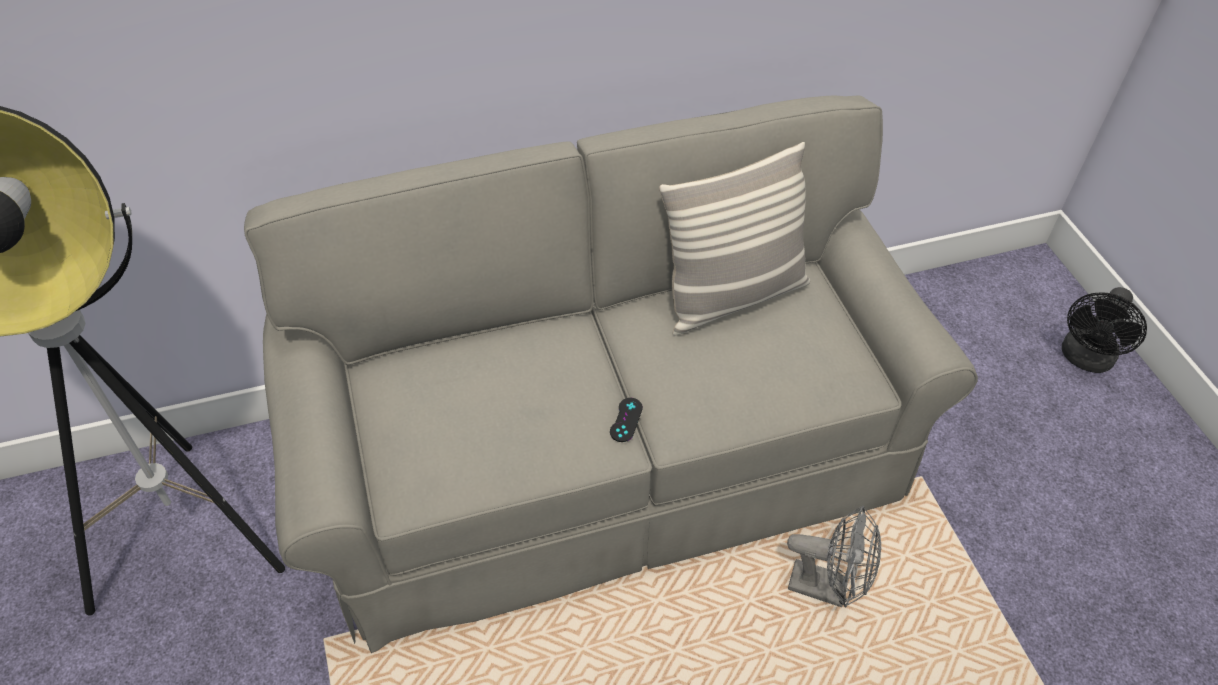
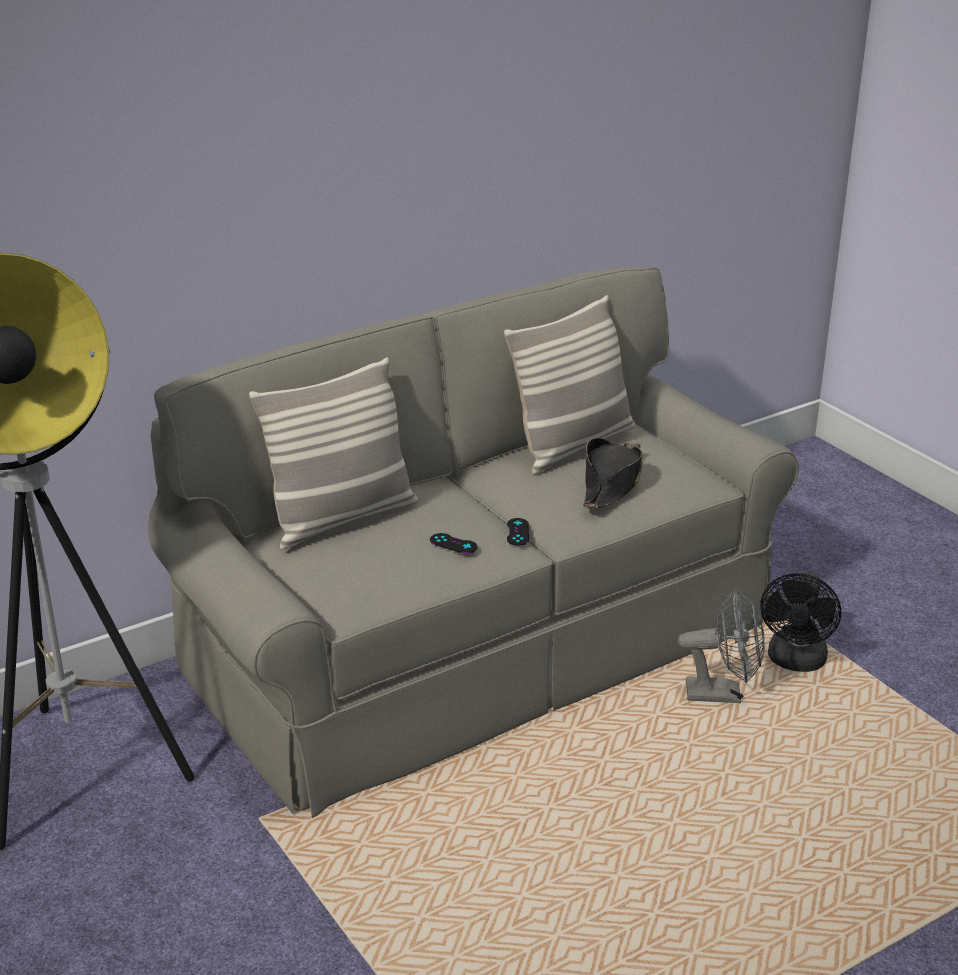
camera: 15 degrees left, 20 degrees down
black fan [1062,287,1147,373] -> black fan moved to [761,572,841,672]
none -> pillow [249,357,418,550]
none -> black game controller [430,533,477,554]
none -> black hat [583,438,642,509]

